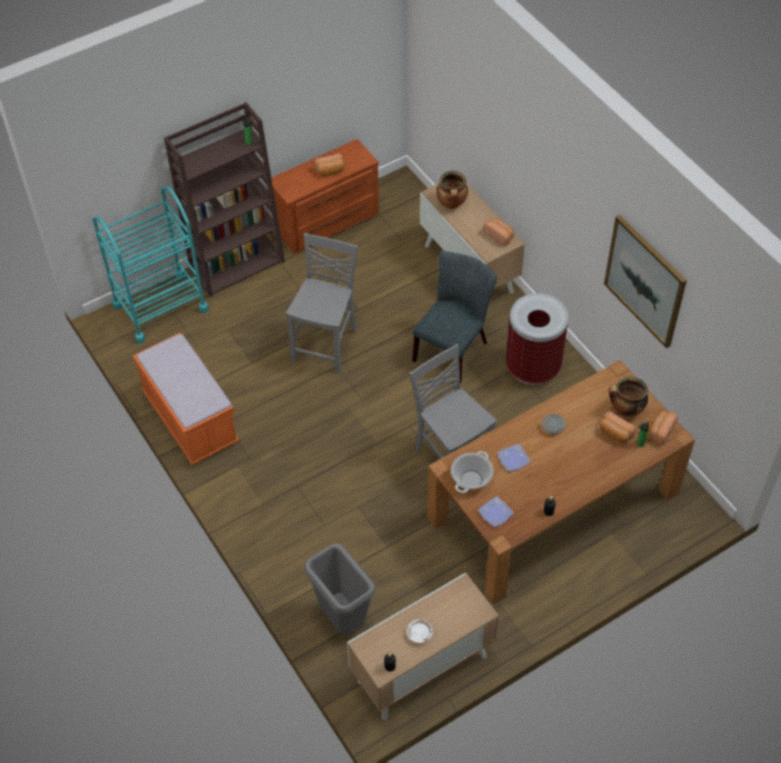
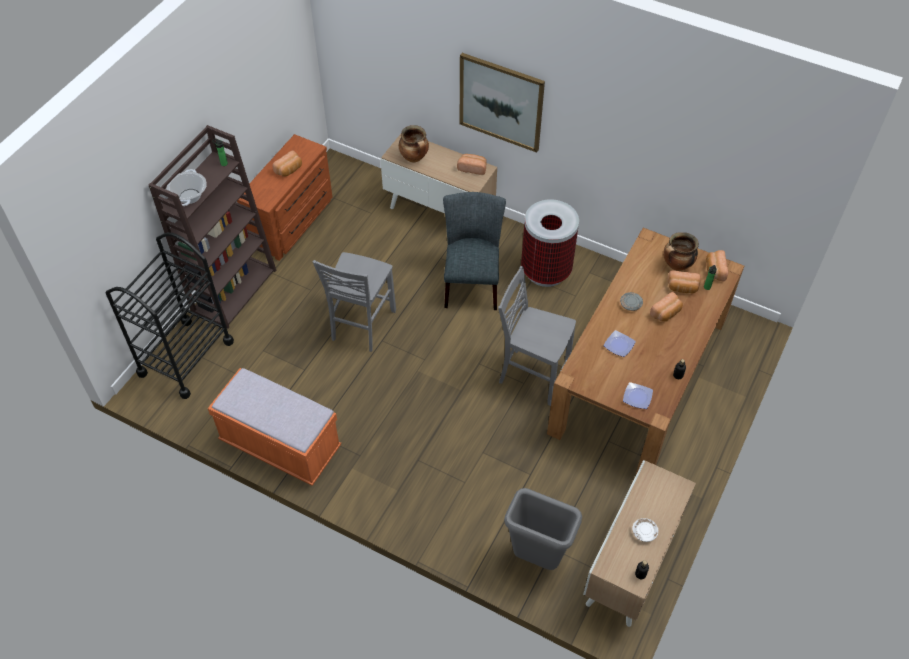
camera: 30 degrees left, 0 degrees up
turquoise cart [92,186,209,344] -> black cart [106,232,234,399]
grey chair [286,233,358,373] -> grey chair turned 150 degrees counterclockwise [313,252,396,352]
cooking pot [451,451,493,493] -> cooking pot moved to [167,169,207,206]
picture [604,215,687,349] -> picture moved to [460,53,545,153]
none -> bread [650,292,683,322]

